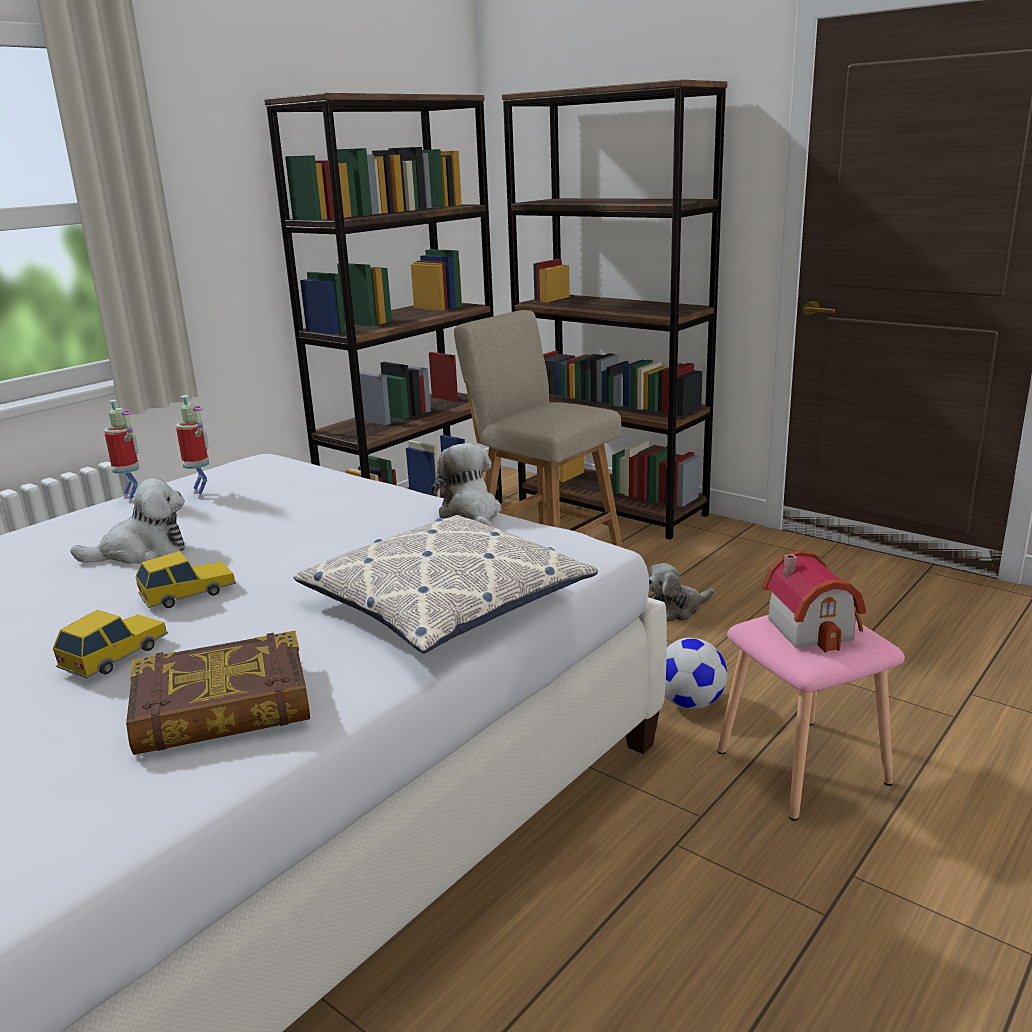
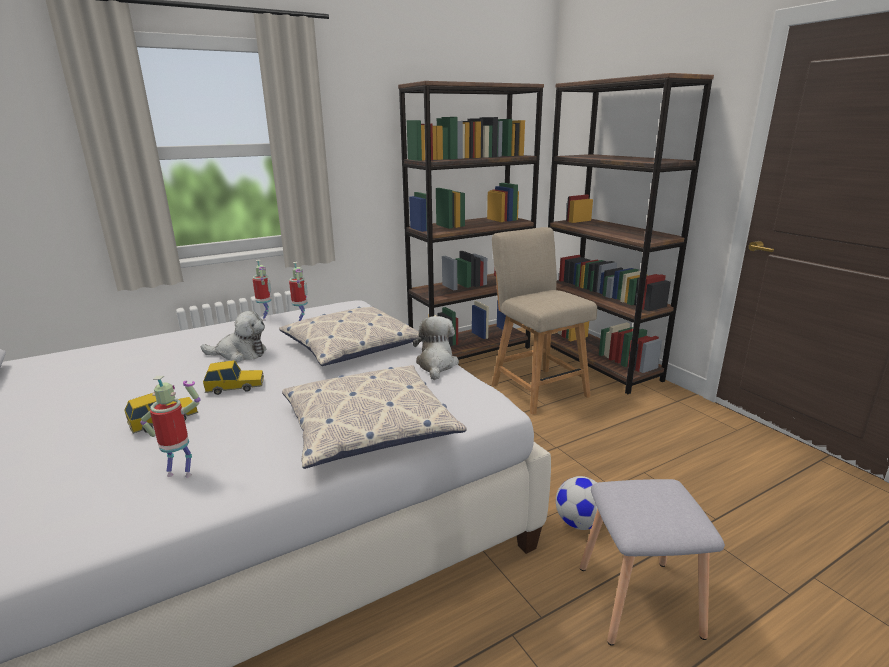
camera: 20 degrees right, 0 degrees up
book [126,631,310,755] -> toy robot [140,376,200,477]
plush toy [648,563,714,622] -> none
pink stool [717,615,905,821] -> grey stool [580,479,725,646]
toy house [763,550,866,653] -> none
none -> pillow [279,307,419,366]

